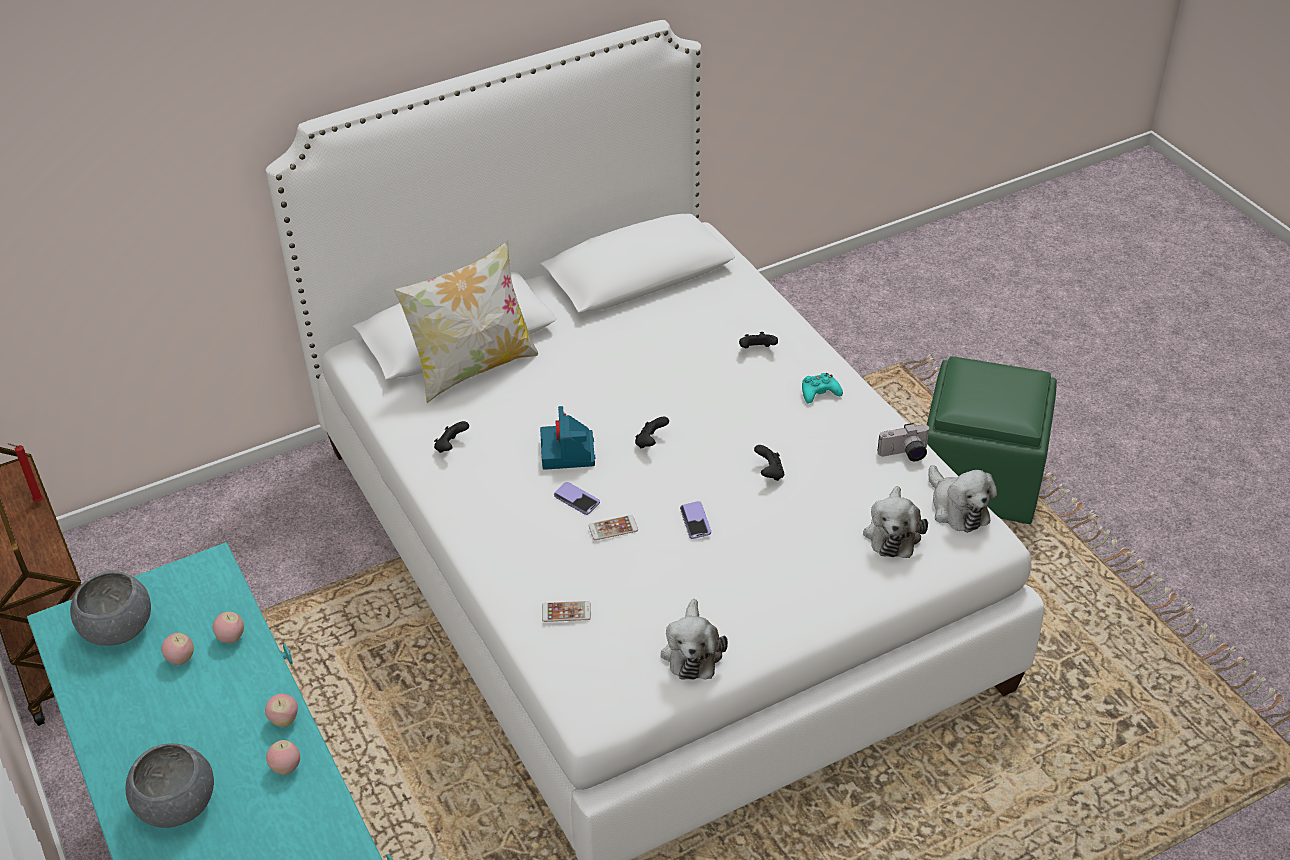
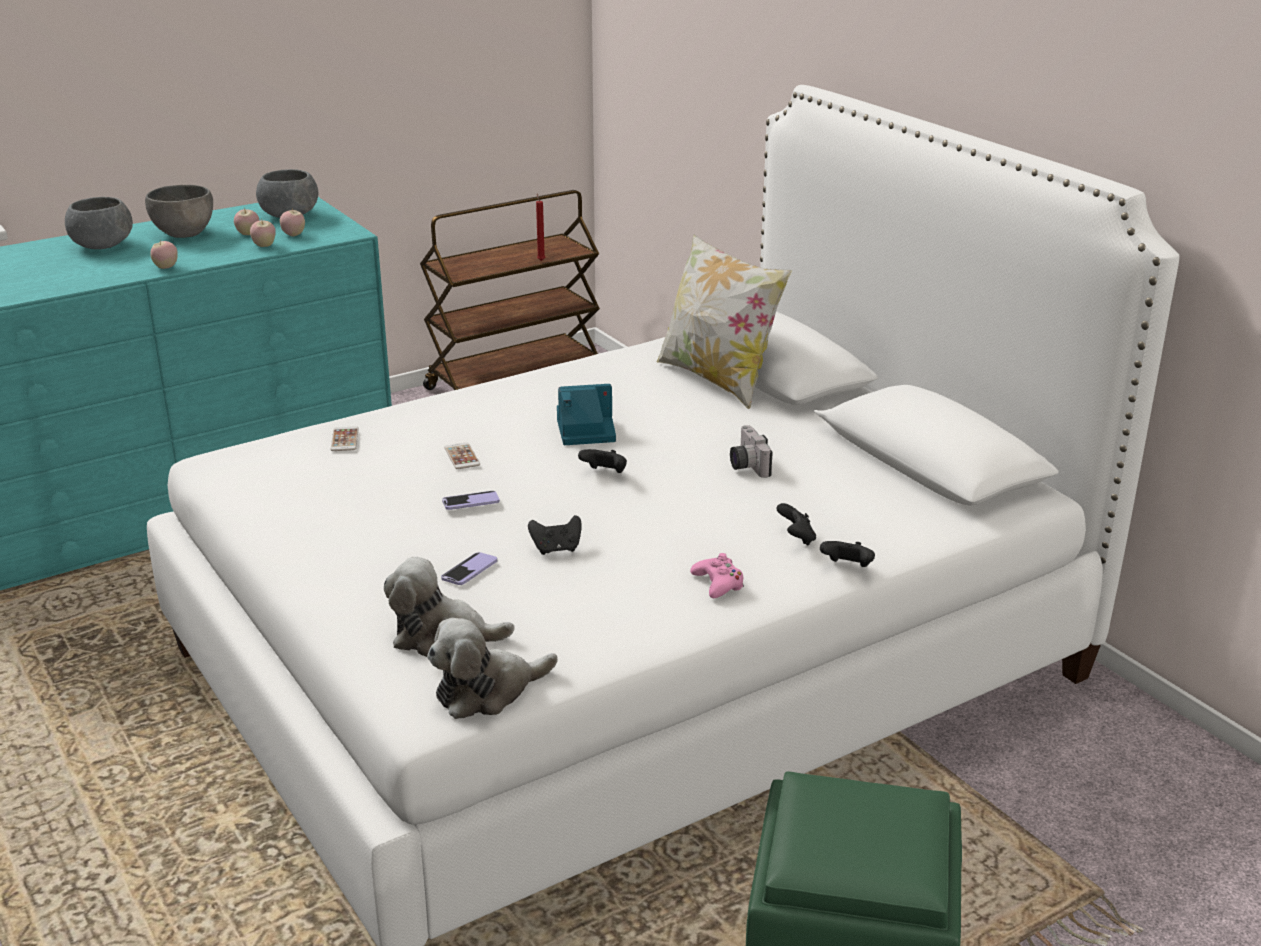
camera: 85 degrees right, 15 degrees down
apple [266,740,300,775] -> apple moved to [280,208,305,236]
black game controller [434,421,469,453] -> black game controller moved to [820,541,875,567]
phone [554,482,600,515] -> phone moved to [441,552,498,585]
plush toy [661,599,728,680] -> none
turquoise game controller [802,373,843,404] -> pink game controller [690,553,744,598]
camera [878,423,930,461] -> camera moved to [730,425,773,478]
none -> grey bowl [145,185,213,238]

